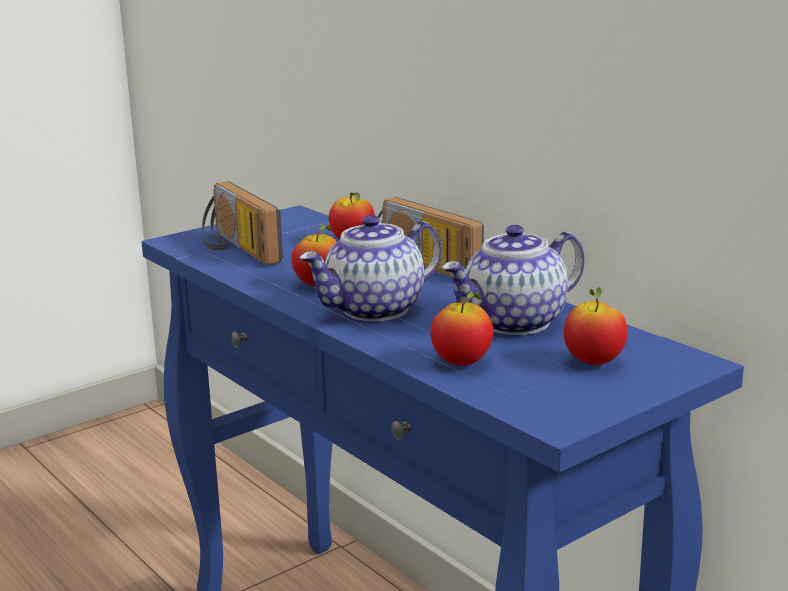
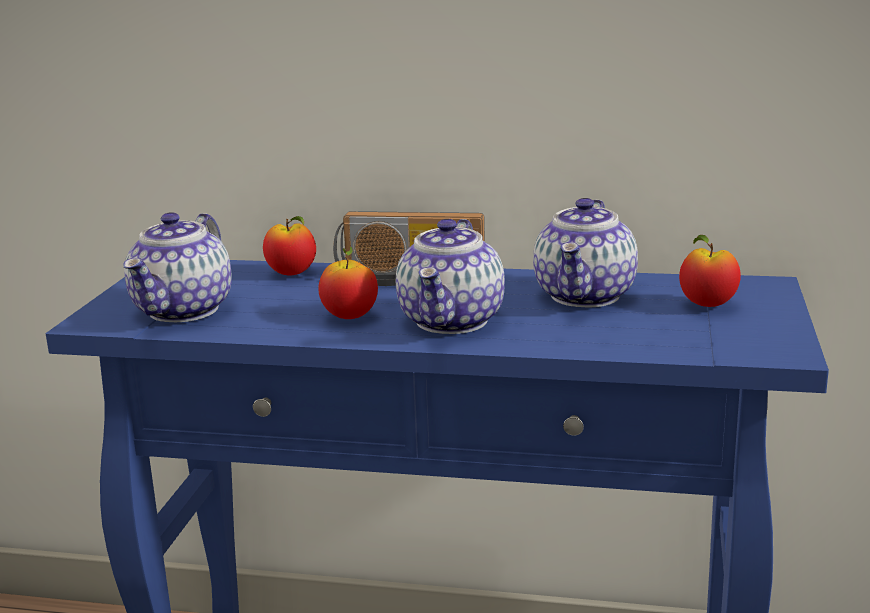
camera: 40 degrees left, 0 degrees up
radio [202,181,283,265] -> teapot [123,212,232,322]
apple [431,291,494,366] -> none

